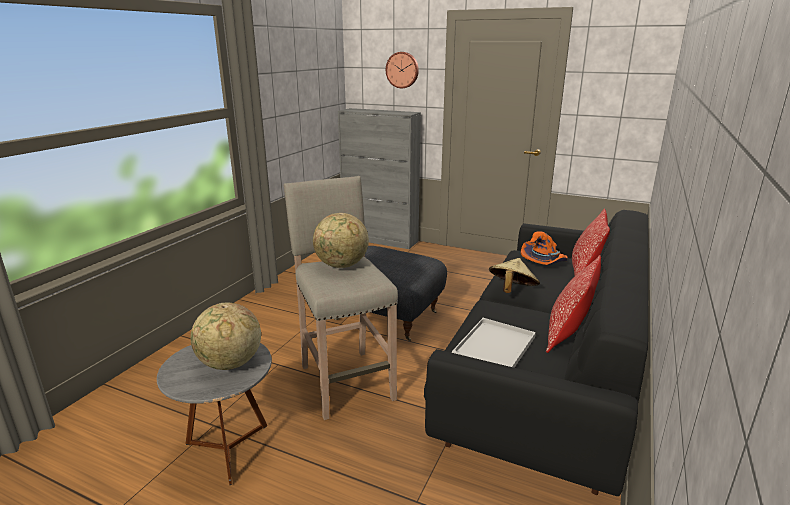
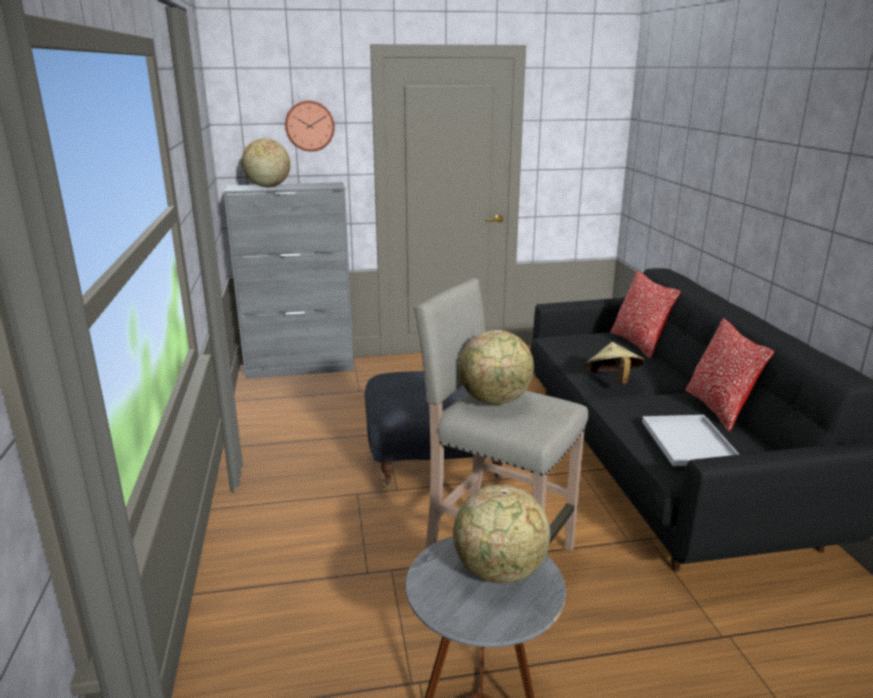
camera: 35 degrees left, 0 degrees up
orange hat [521,231,568,265] -> none
none -> globe [241,138,290,187]

